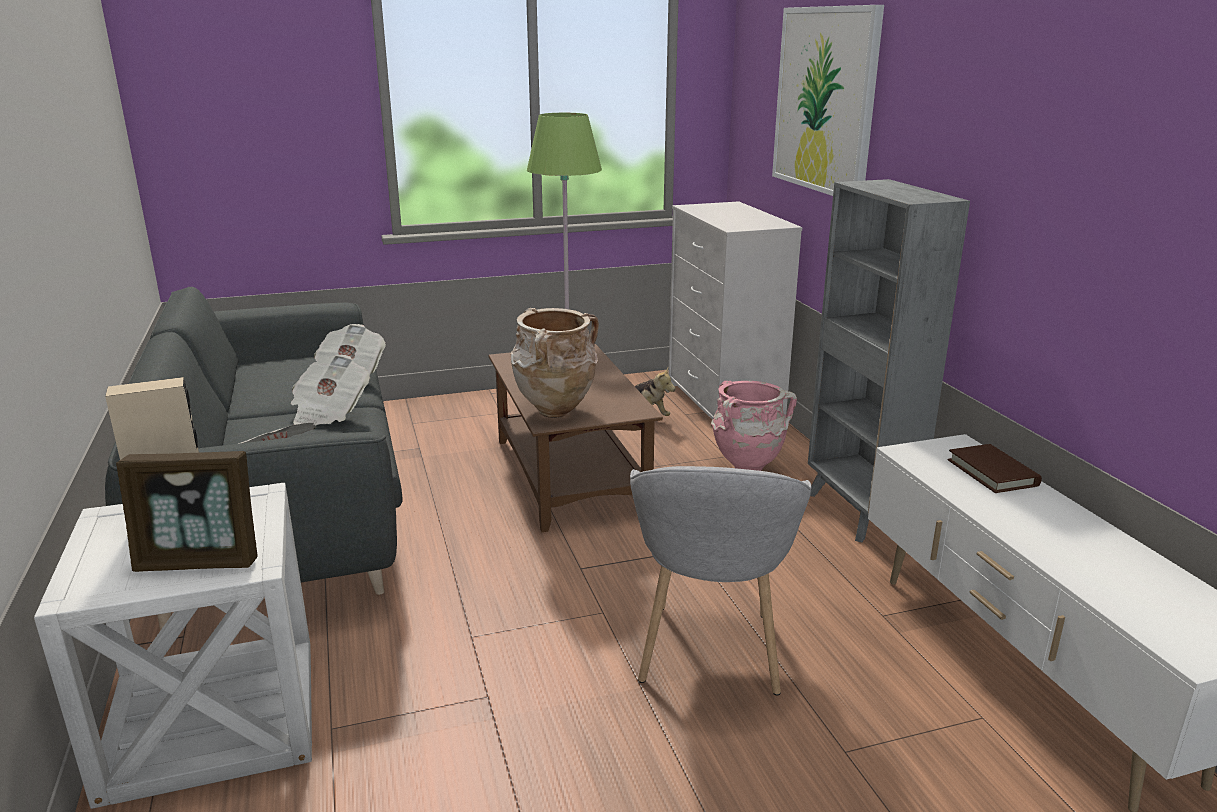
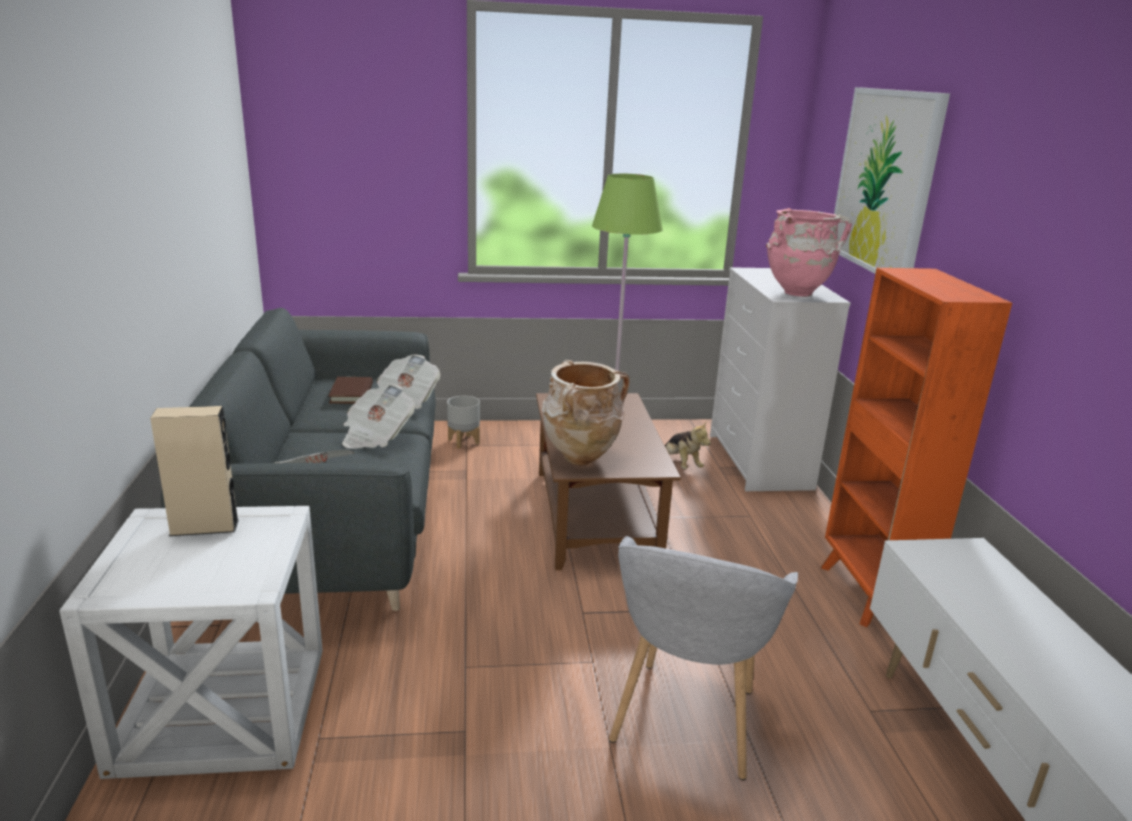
camera: 10 degrees right, 0 degrees up
picture frame [116,451,257,572] -> none
pink vase [711,381,797,471] -> pink vase moved to [766,208,852,297]
grey bookcase [808,179,970,542] -> orange bookcase [821,268,1012,627]
brown book [948,444,1042,493] -> brown book moved to [328,377,373,404]
none -> grey planter [447,396,480,449]

